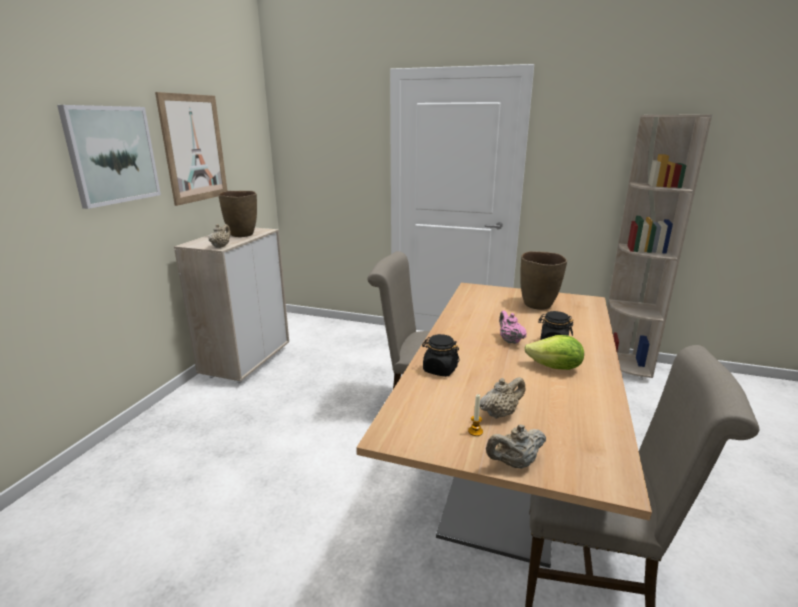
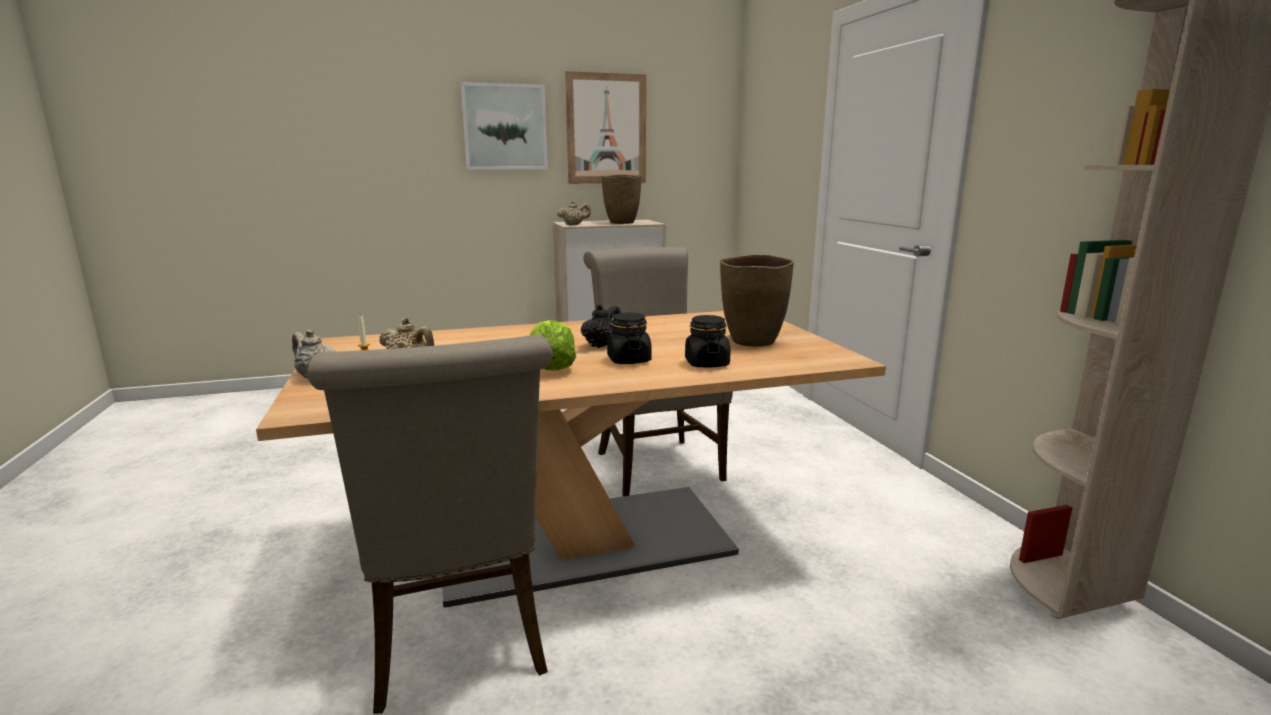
camera: 55 degrees right, 5 degrees down
black jar [422,334,460,377] -> black jar moved to [685,315,730,368]
pink teapot [499,311,527,344] -> black teapot [581,304,621,348]

